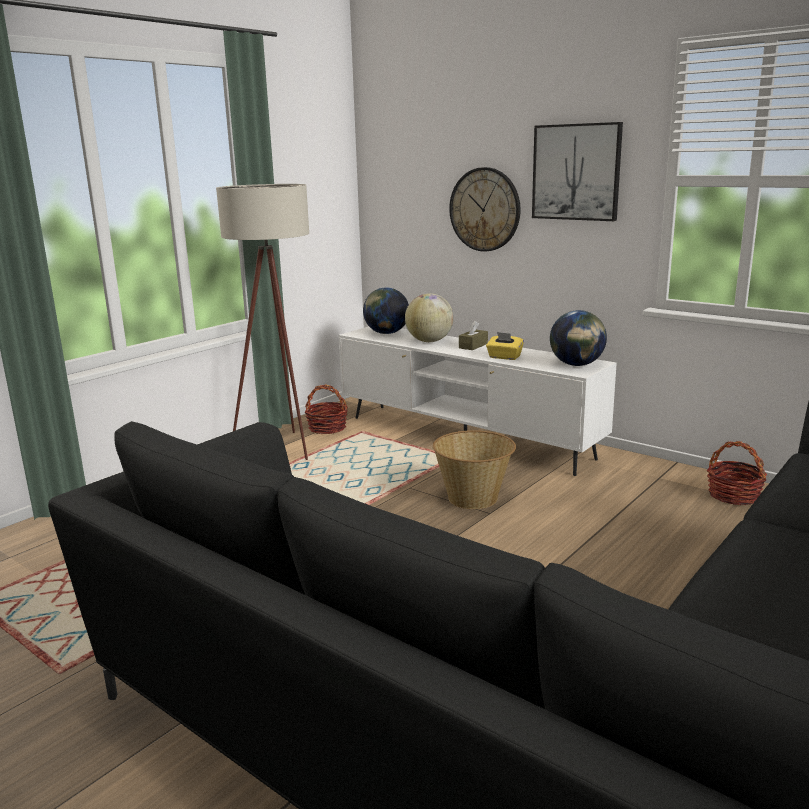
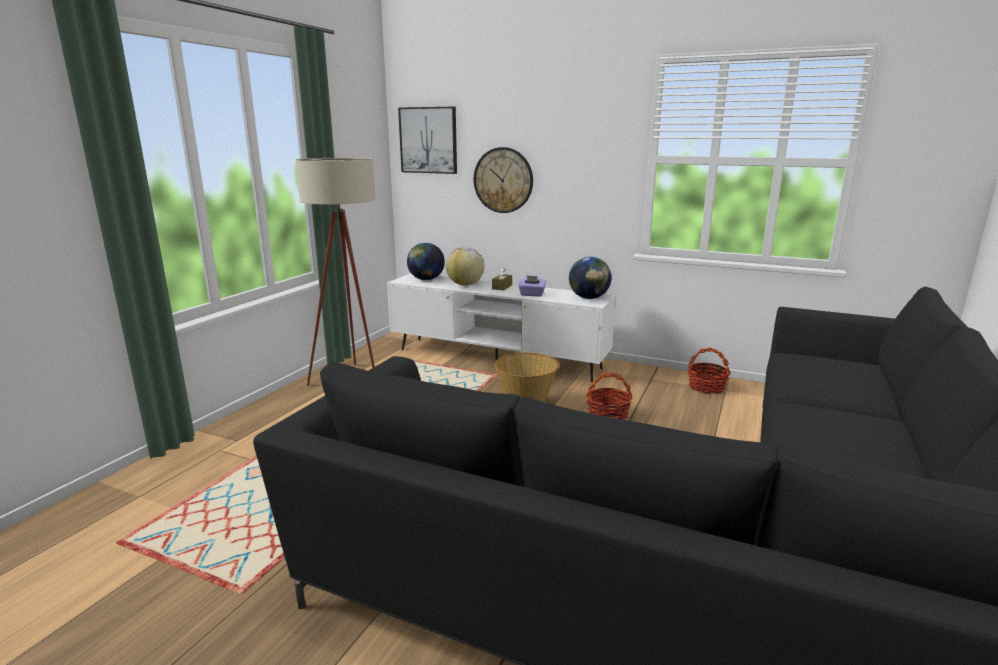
camera: 15 degrees left, 0 degrees up
basket [305,384,348,434] -> basket moved to [586,372,633,420]
yellow tissue box [486,332,524,360] -> purple tissue box [518,275,546,297]
picture [532,122,623,221] -> picture moved to [398,107,457,174]

